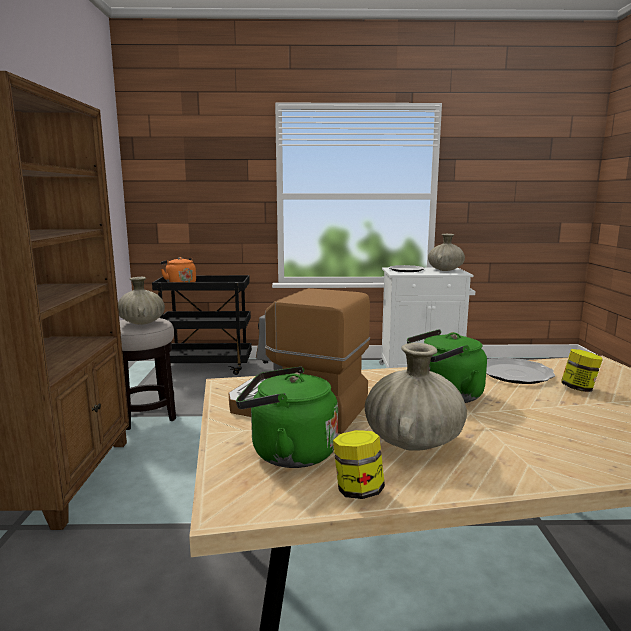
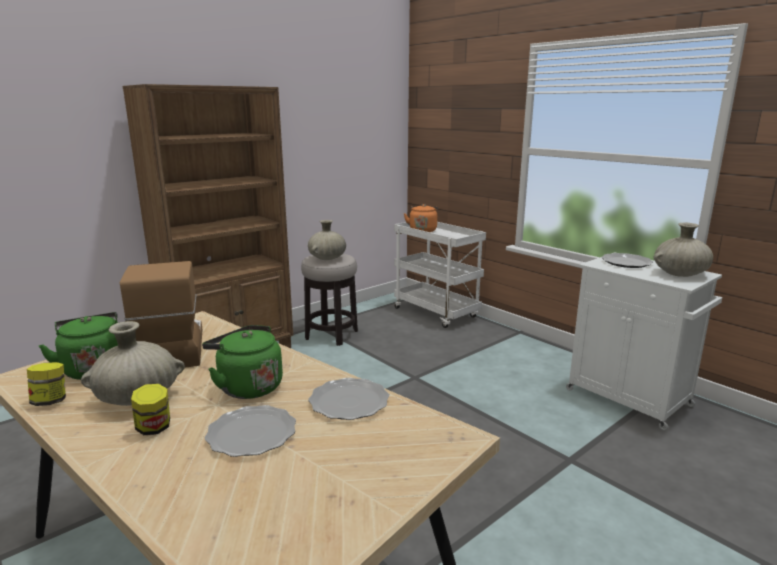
camera: 50 degrees right, 5 degrees up
black cart [152,275,252,375] -> white cart [394,222,486,328]
jar [561,349,603,392] -> jar moved to [131,384,170,435]
none -> plate [204,405,296,457]

